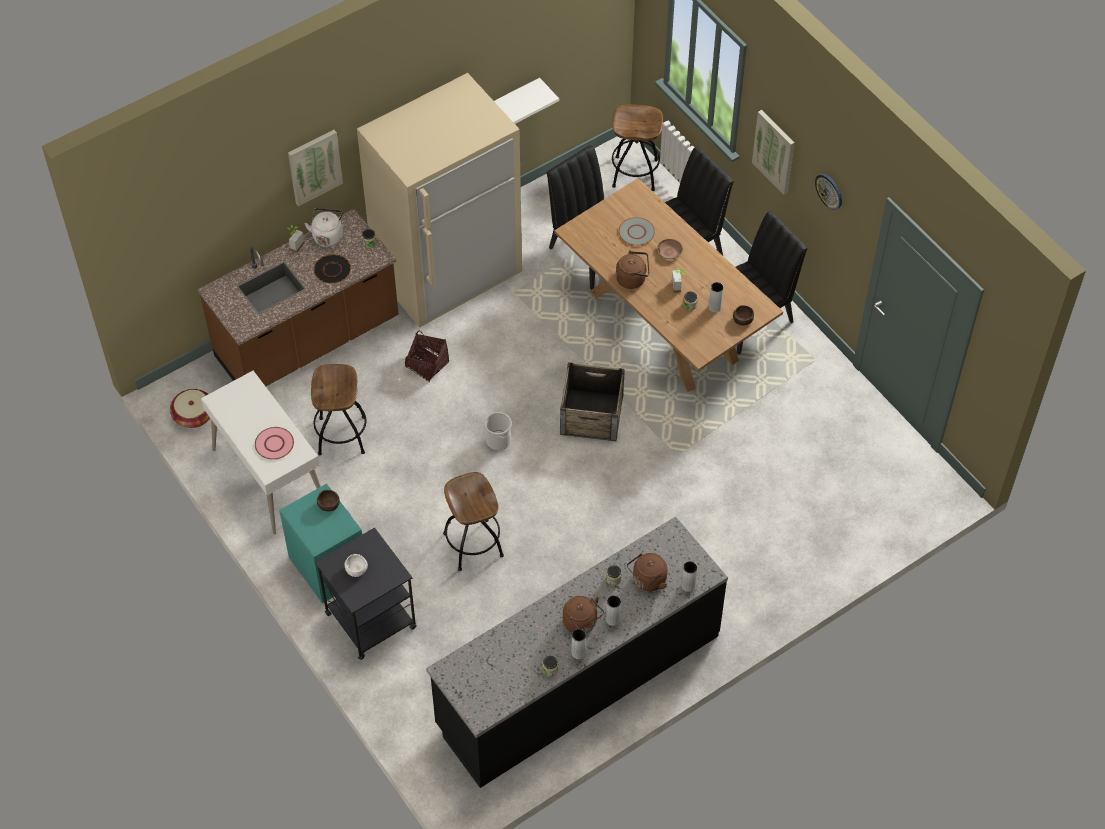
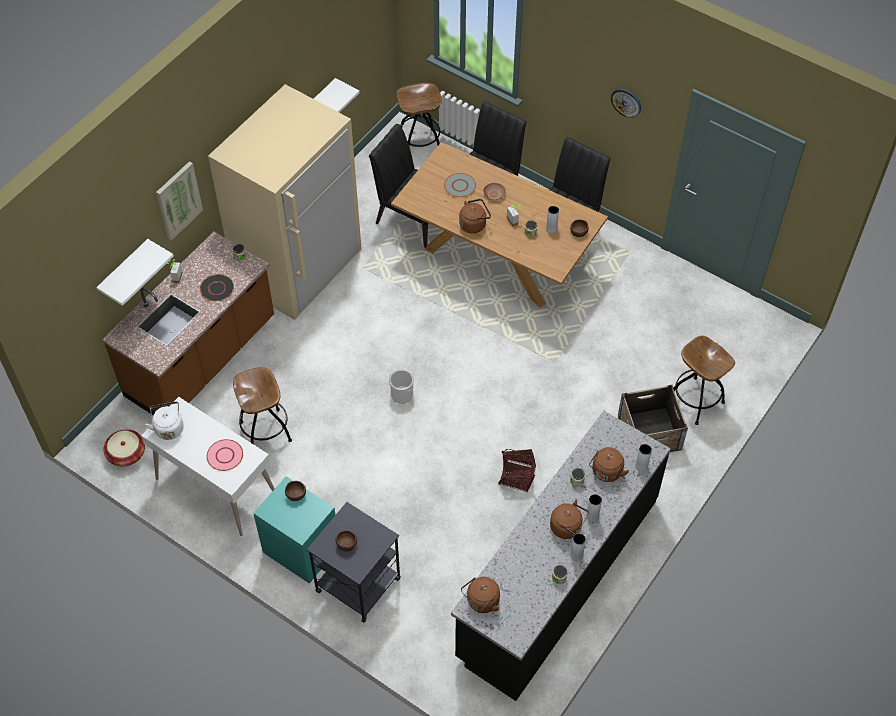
camera: 20 degrees left, 0 degrees up
white kettle [304,208,343,246] -> white kettle moved to [145,401,184,440]
white bowl [345,554,368,577] -> brown bowl [336,530,357,551]
basket [405,331,449,382] -> basket moved to [499,449,536,492]
brown stool [443,472,504,571] -> brown stool moved to [674,336,735,425]
crate [560,363,625,441] -> crate moved to [618,385,688,452]
picture [752,110,795,195] -> none
none -> white shelf [96,239,174,306]
none -> brown kettle [461,577,500,613]

